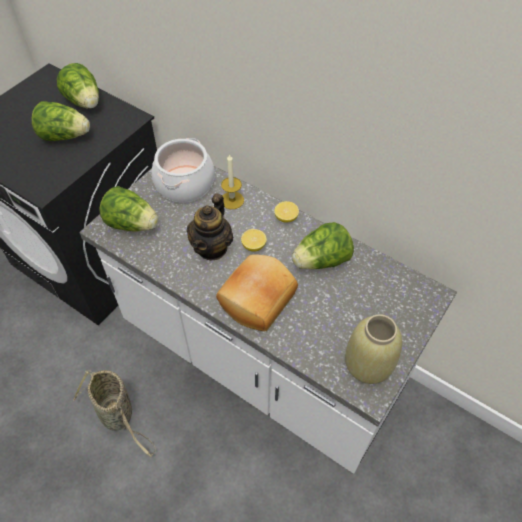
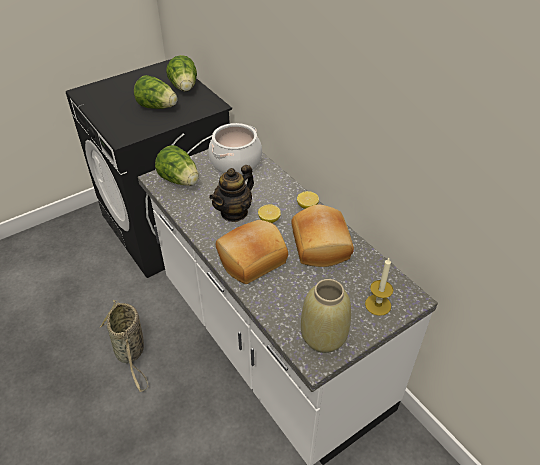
camera: 20 degrees right, 10 degrees down
candle [221,154,244,209] -> candle moved to [365,258,393,316]
lettuce [292,222,354,269] -> bread [291,205,354,267]

